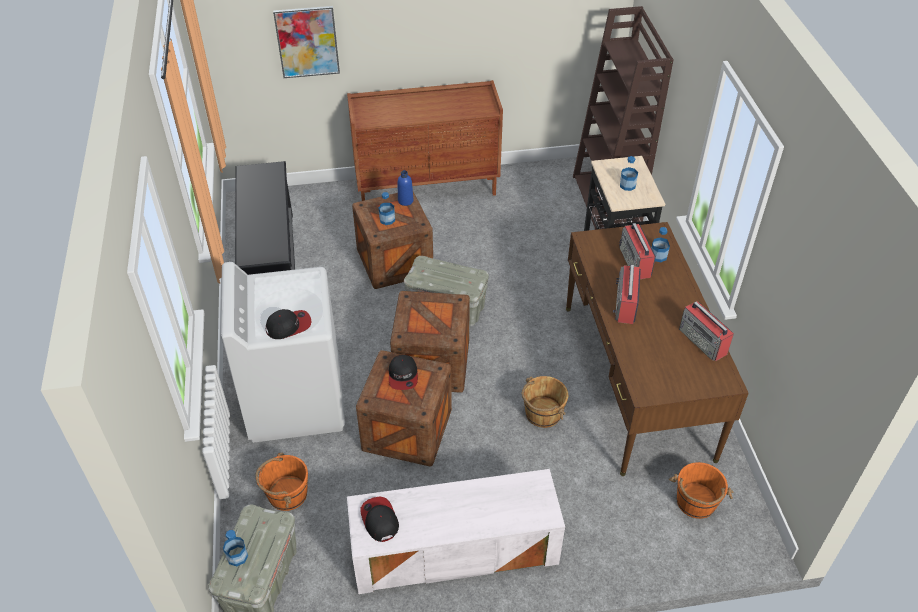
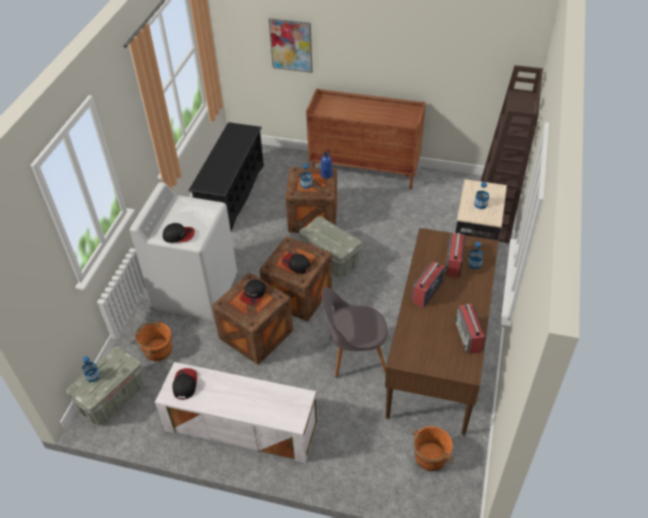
camera: 25 degrees right, 0 degrees up
brown bucket [522,376,568,428] -> grey chair [322,287,388,378]
none -> cap [281,253,311,274]

